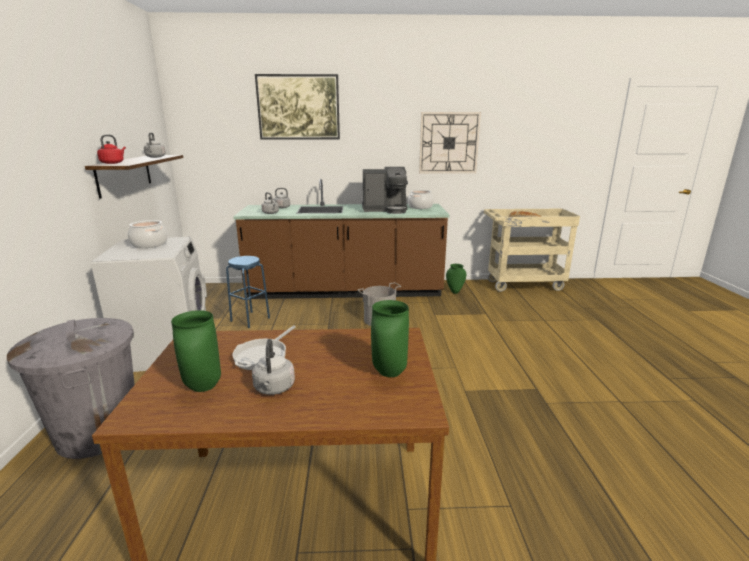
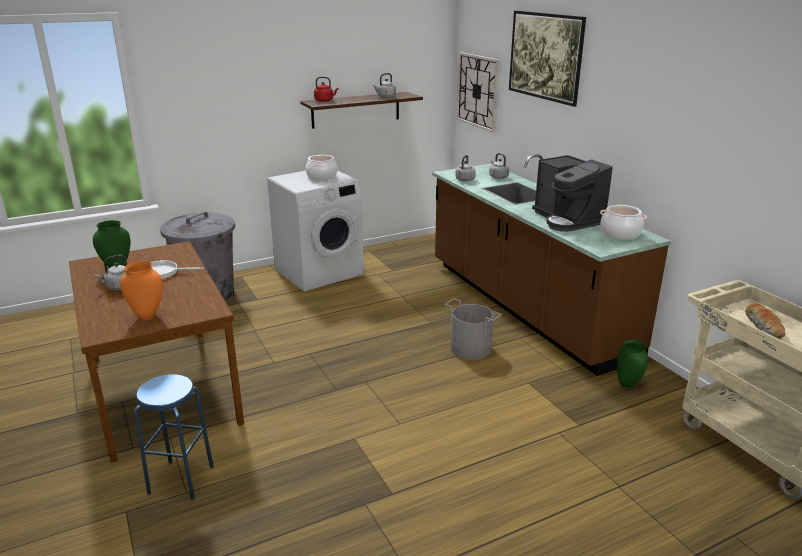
camera: 65 degrees right, 5 degrees up
blue stool [226,256,270,328] -> blue stool moved to [134,374,214,500]
green vase [371,300,409,377] -> orange vase [120,261,163,321]
wall clock [419,112,481,173] -> wall clock moved to [456,52,500,133]

